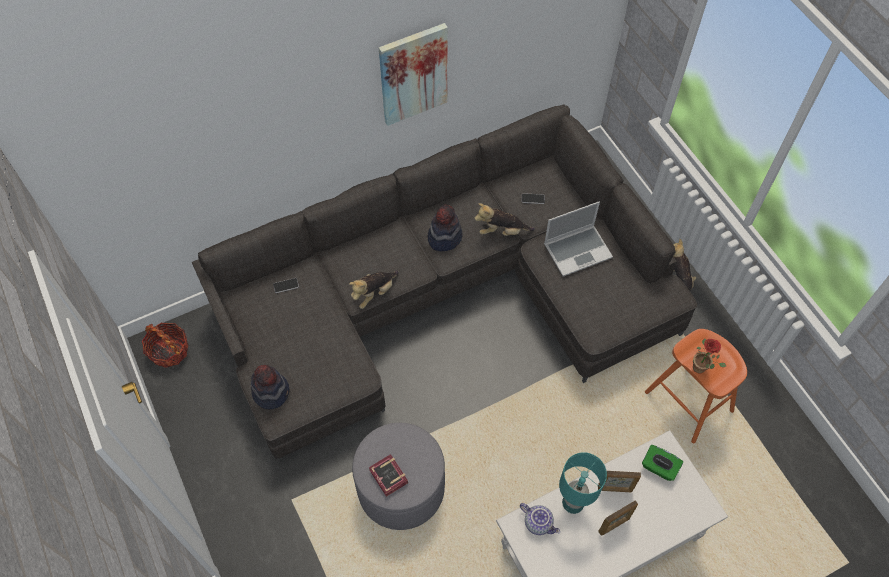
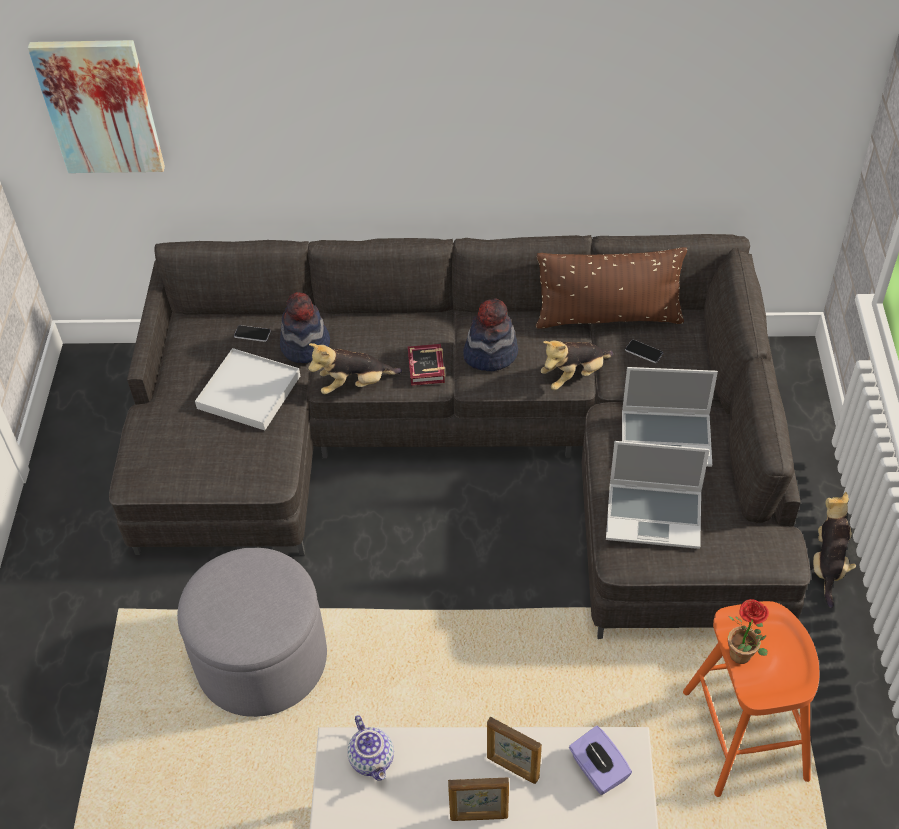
camera: 30 degrees right, 10 degrees down
basket [142,323,188,368] -> none
hat [251,365,289,409] -> hat moved to [280,292,330,363]
book [369,454,408,497] -> book moved to [408,344,445,386]
picture [379,23,448,126] -> picture moved to [28,40,165,173]
plush toy [474,203,535,236] -> plush toy turned 60 degrees counterclockwise [541,340,613,390]
turquoise table lamp [559,452,607,514] -> none
green tissue box [642,445,683,481] -> purple tissue box [569,726,632,795]
none -> white tray [195,348,300,430]
none -> brown pillow [535,247,687,329]
none -> laptop [606,441,710,549]

